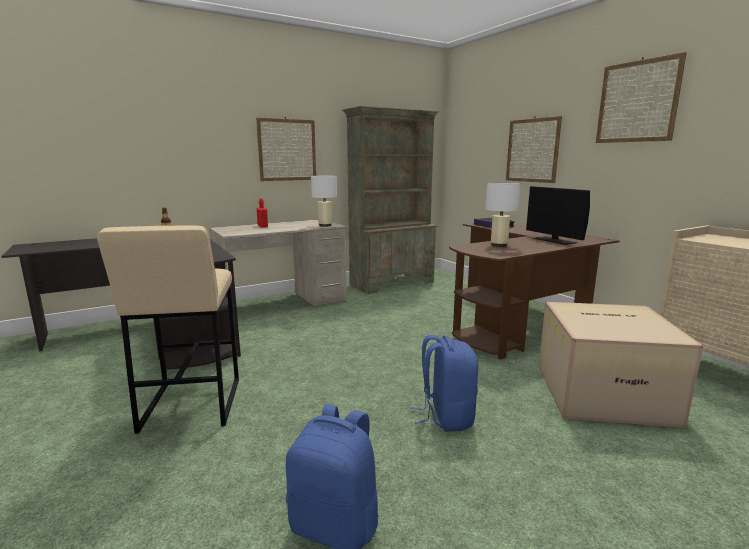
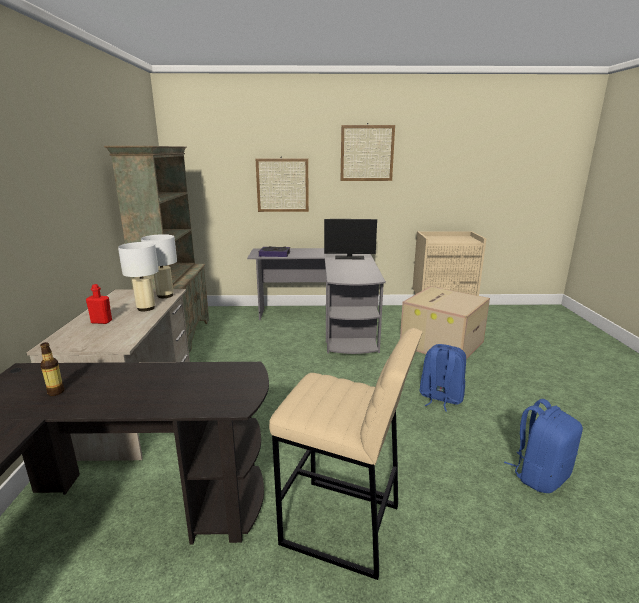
camera: 60 degrees left, 5 degrees up
picture [256,117,316,181] -> none
brown desk [449,223,620,360] -> grey desk [247,248,386,354]
white table lamp [486,183,521,247] -> white table lamp moved to [118,242,159,311]

